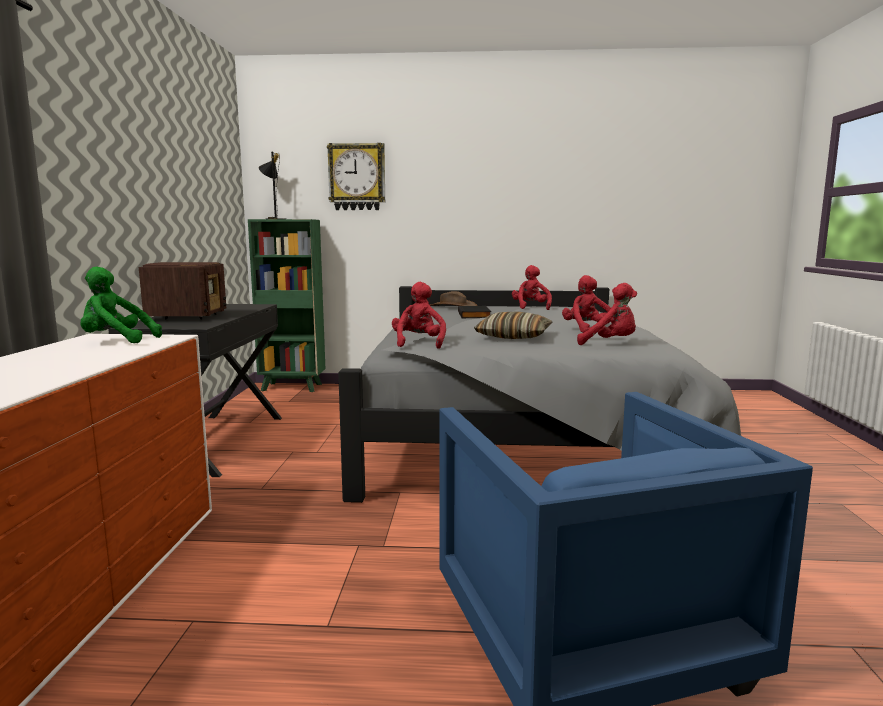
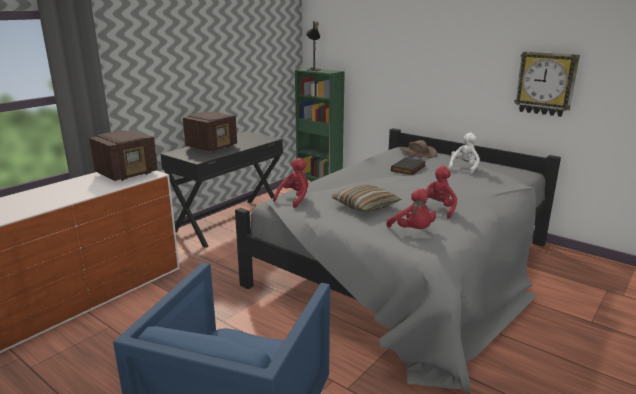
camera: 35 degrees right, 10 degrees up
green plush toy [80,267,162,343] -> radio [89,130,158,181]
wall clock [327,143,385,210] -> wall clock moved to [514,51,580,117]
red plush toy [512,265,552,310] -> white plush toy [448,133,480,174]

